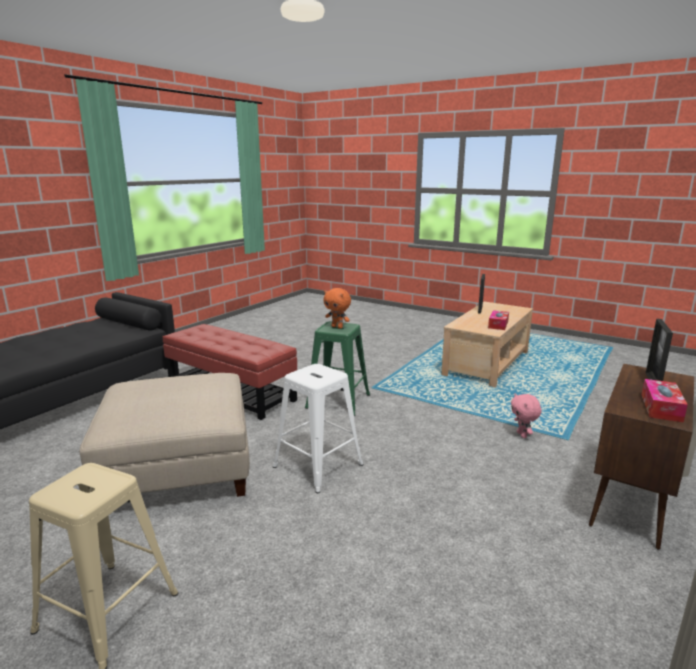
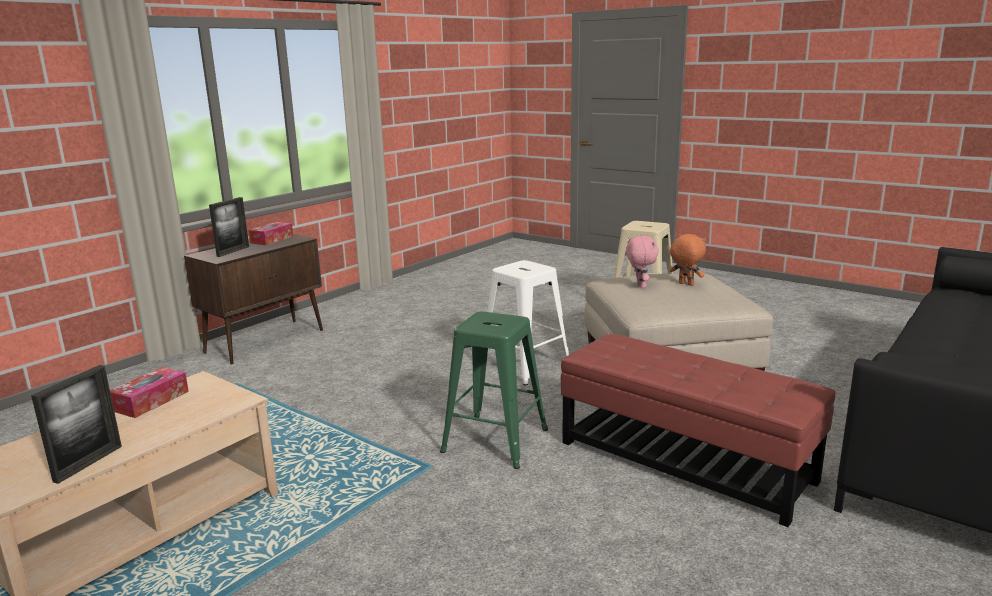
camera: 175 degrees left, 0 degrees up
orange plush toy [323,288,351,329] -> orange plush toy moved to [669,234,706,286]
pink plush toy [511,393,541,438] -> pink plush toy moved to [626,236,659,288]

